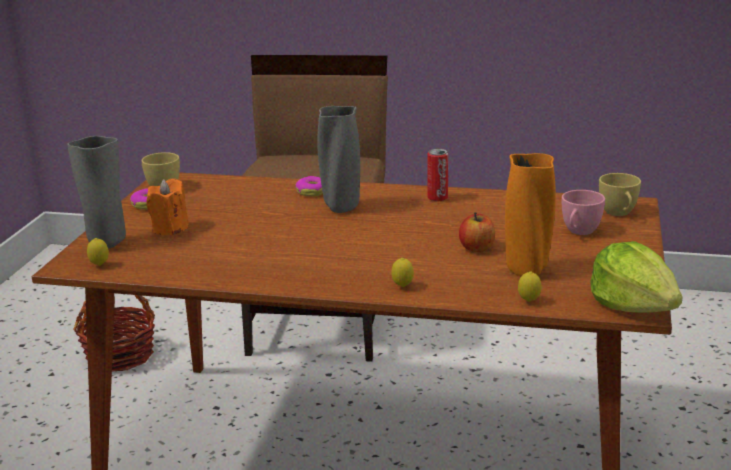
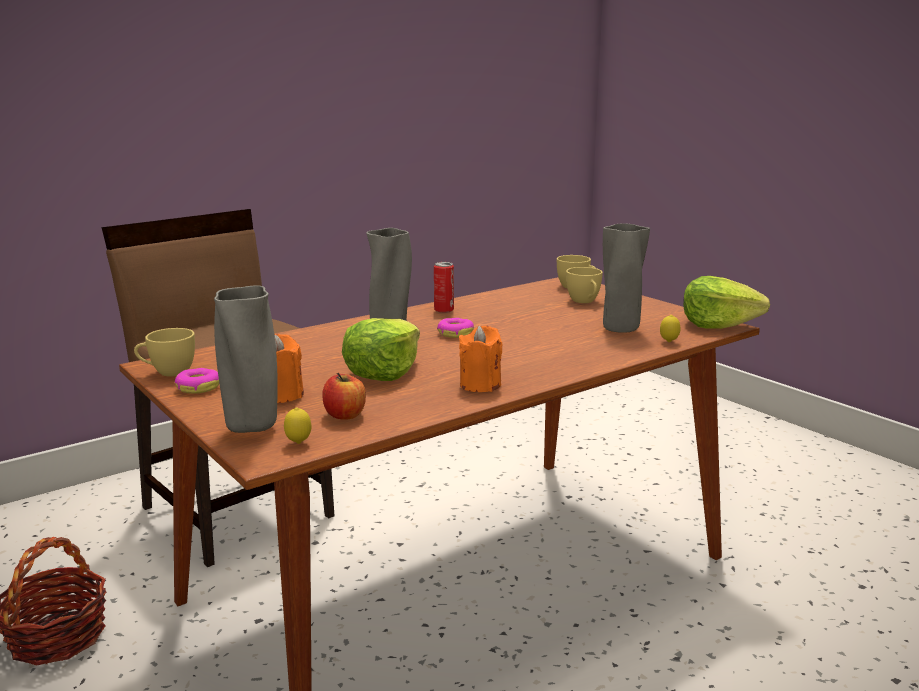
camera: 50 degrees left, 5 degrees down
donut [295,176,323,197] -> donut moved to [437,318,474,338]
lemon [391,258,414,287] -> none
apple [459,212,495,252] -> apple moved to [322,373,366,420]
orange vase [505,153,556,277] -> grey vase [603,223,650,333]
pink cup [562,190,605,235] -> yellow cup [566,267,603,303]
none -> lettuce [342,318,420,381]
none -> orange candle [459,325,502,392]

